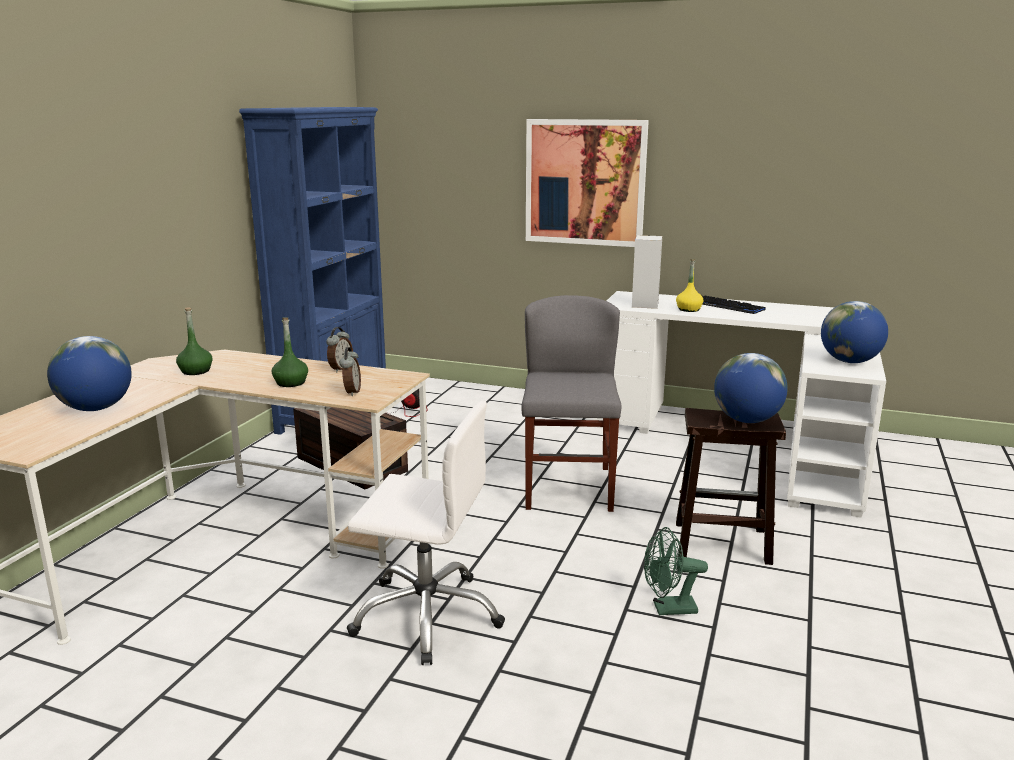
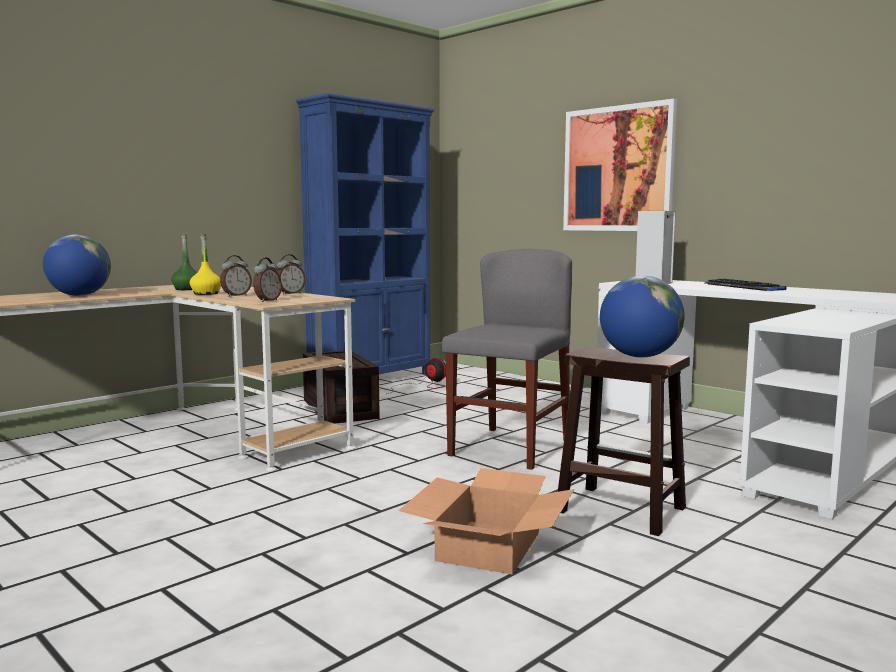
camera: 25 degrees right, 10 degrees down
green bottle [272,317,308,387] -> alarm clock [220,255,252,297]
white office chair [347,401,505,665] -> none
green fan [644,527,708,615] -> cardboard box [399,468,575,575]
yellow bottle [676,259,703,312] -> yellow bottle moved to [190,234,221,295]
globe [821,301,888,363] -> none

